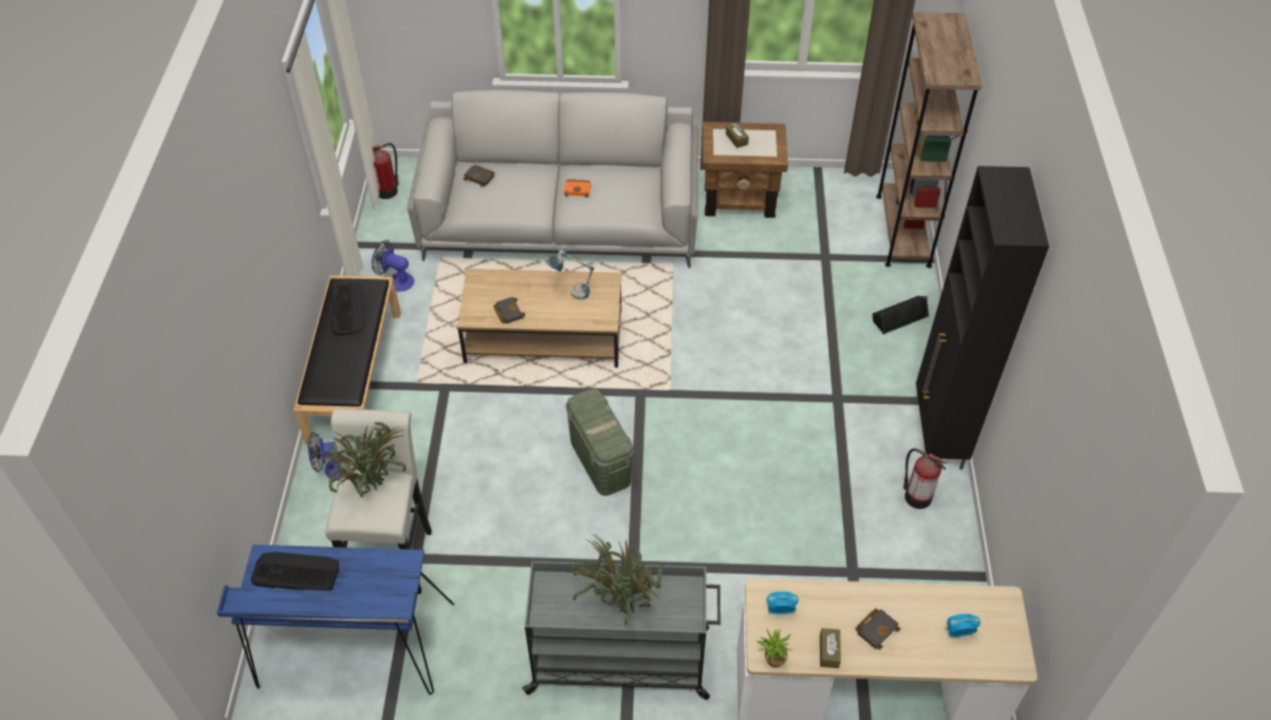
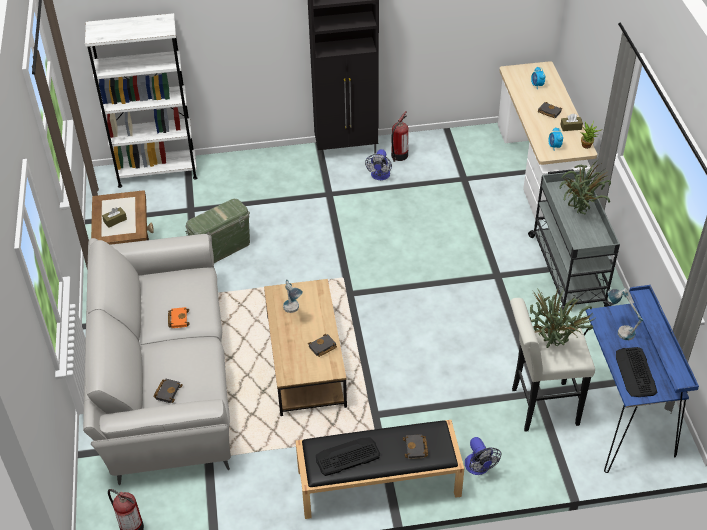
camera: 100 degrees left, 5 degrees down
fan [372,240,414,292] -> fan moved to [365,149,392,180]
green storage box [566,389,634,496] -> green storage box moved to [185,199,250,263]
black speaker [872,296,929,334] -> none
brown bookcase [876,12,982,268] -> white bookcase [85,13,197,188]
none -> black book [403,434,428,459]
none -> table lamp [608,288,643,340]

